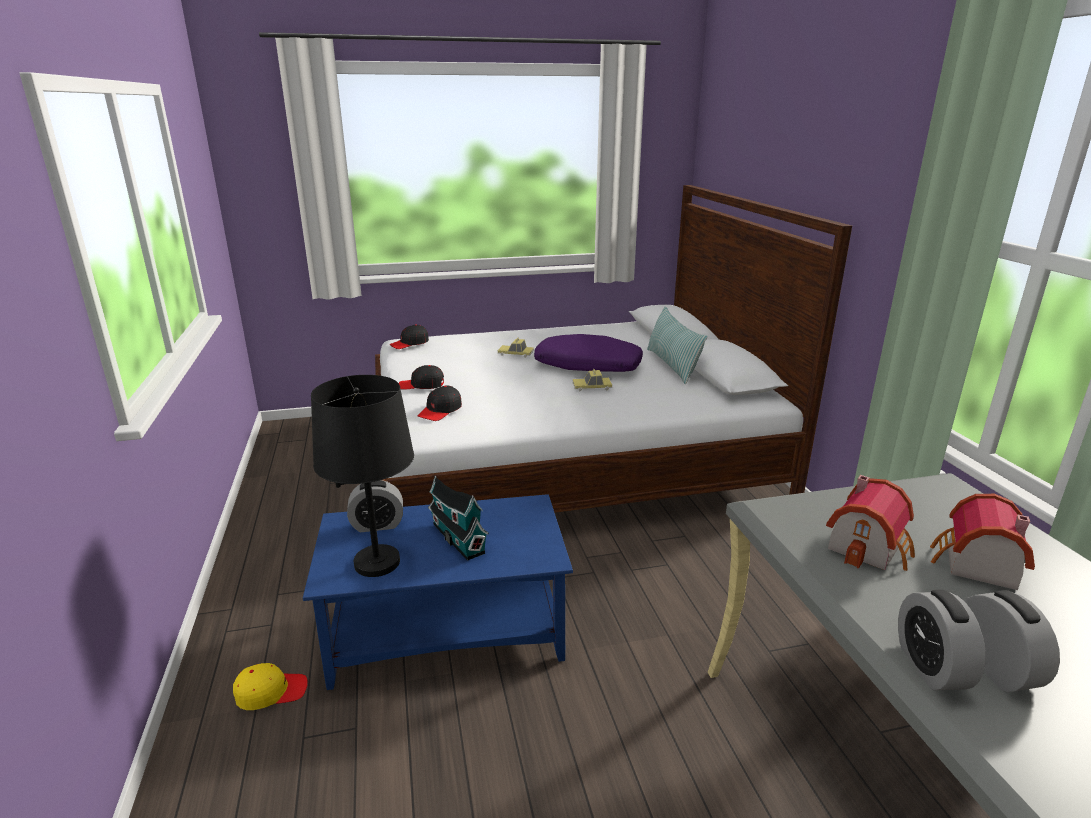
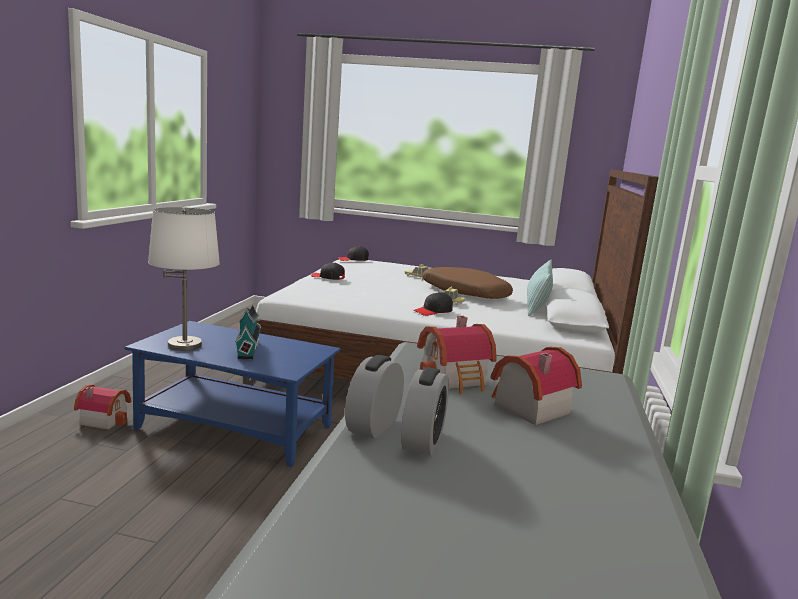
camera: 25 degrees right, 10 degrees down
yellow cap [233,663,308,710] -> toy house [74,385,131,430]
black table lamp [311,375,414,577] -> white table lamp [148,207,220,351]
alarm clock [347,480,403,532] -> none
black cap [418,386,462,421] -> black cap moved to [413,292,453,316]
purple pillow [534,334,643,372] -> brown pillow [422,267,513,299]

